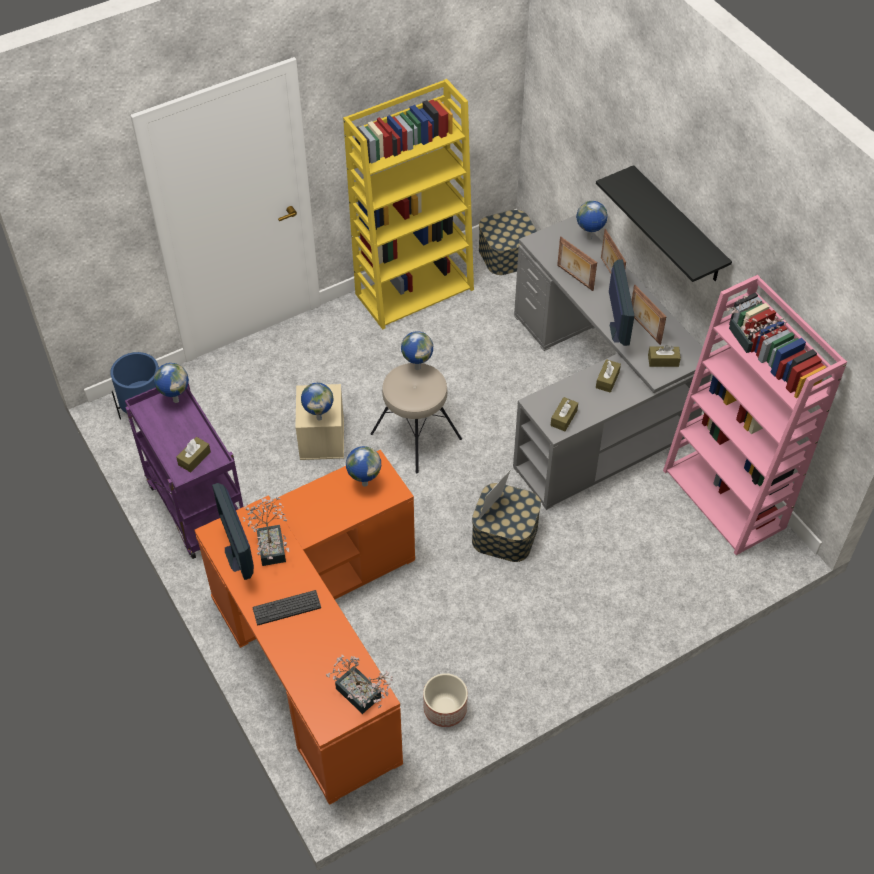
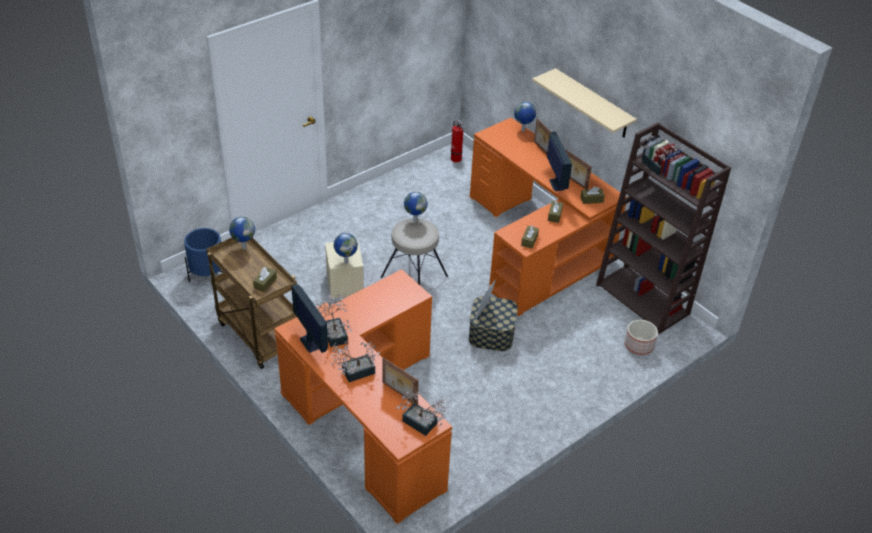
camera: 10 degrees left, 10 degrees down
purple cart [125,383,244,559] -> brown cart [206,237,297,369]
keyboard [253,590,321,625] -> potted plant [331,341,380,382]
yellow bookcase [343,79,474,330] -> none
globe [346,446,381,487] -> none
planter [423,673,468,727] -> planter moved to [625,320,658,355]
storage box [479,210,537,275] -> fire extinguisher [451,120,464,162]
grey desk [513,215,711,510] -> orange desk [470,118,627,316]
picture frame [557,237,597,291] -> picture frame moved to [383,358,419,404]
black shelf [596,165,732,282] -> beige shelf [532,68,637,138]
pink bookcase [663,275,847,555] -> brown bookcase [596,122,731,334]

